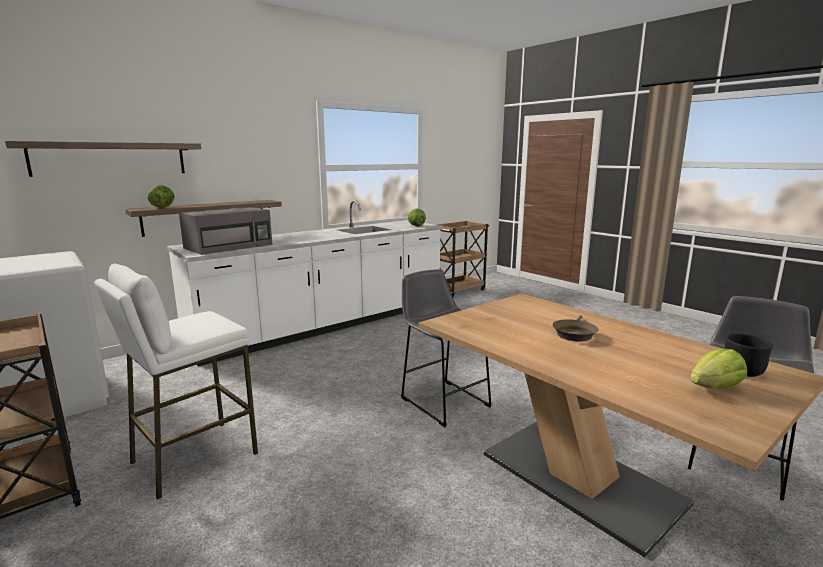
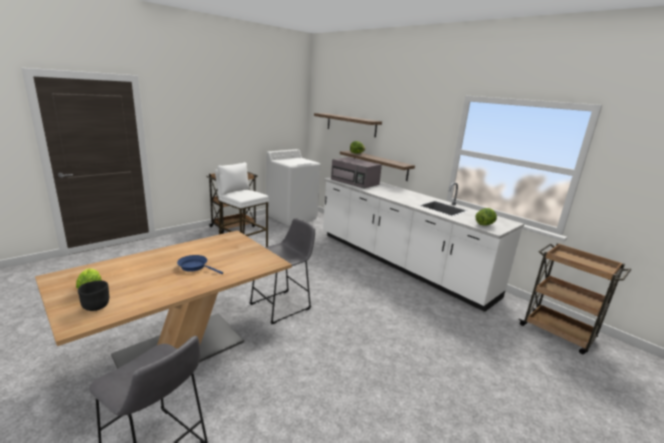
camera: 85 degrees right, 5 degrees up
brown frying pan [553,315,598,341] -> blue frying pan [177,255,223,274]

